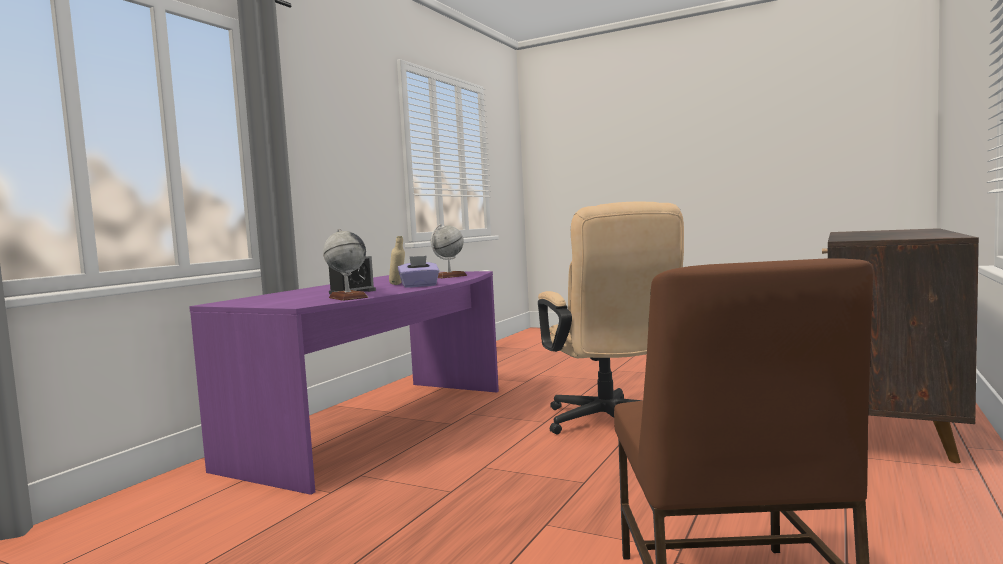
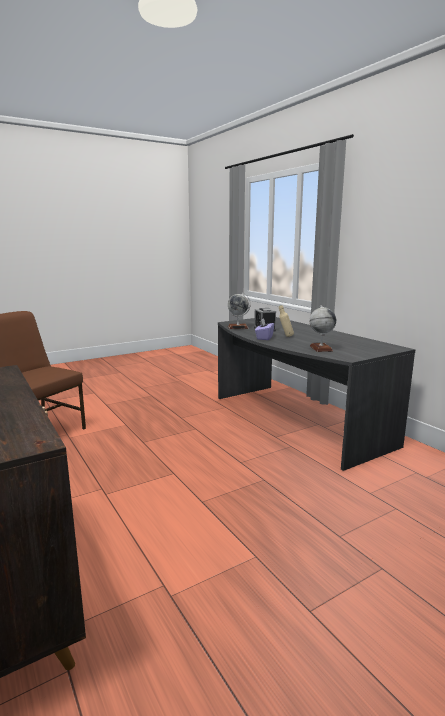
camera: 120 degrees right, 10 degrees up
purple desk [189,271,499,495] -> grey desk [218,317,416,471]
beige office chair [538,202,684,434] -> none

